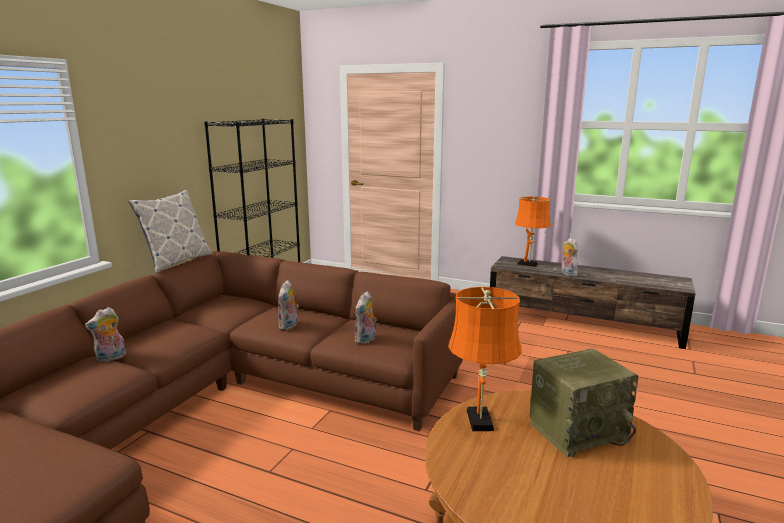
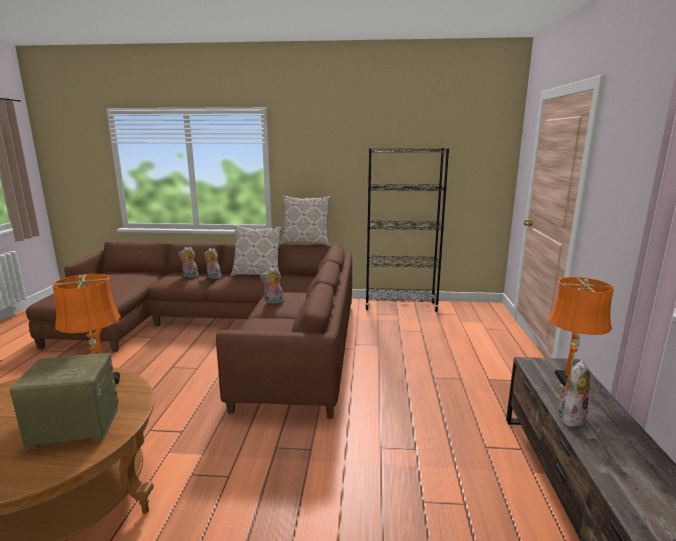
camera: 70 degrees right, 0 degrees up
plush toy [355,291,377,344] -> plush toy moved to [178,247,199,278]
radio [529,348,639,457] -> radio turned 120 degrees clockwise [10,353,119,450]
none -> pillow [230,225,282,276]

